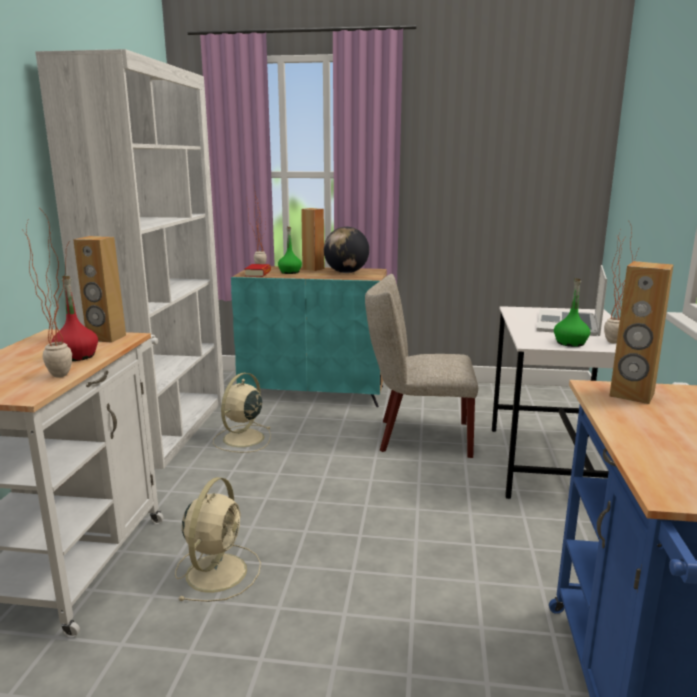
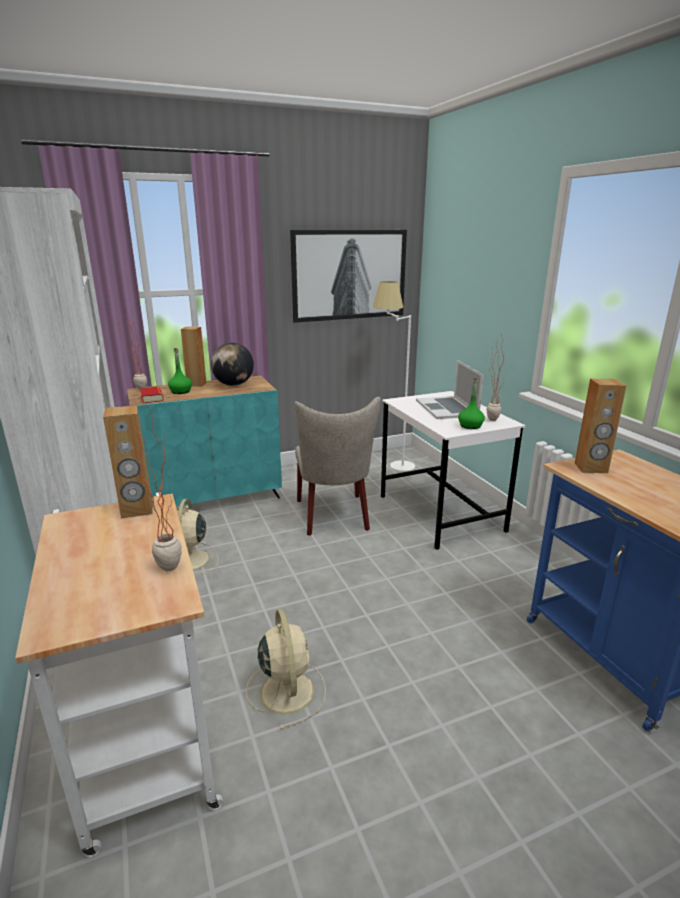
camera: 30 degrees left, 5 degrees up
red bottle [51,276,98,361] -> none
beige chair [365,274,478,458] -> beige chair turned 75 degrees counterclockwise [294,397,381,536]
none -> picture [290,230,407,323]
none -> white floor lamp [373,281,415,471]

